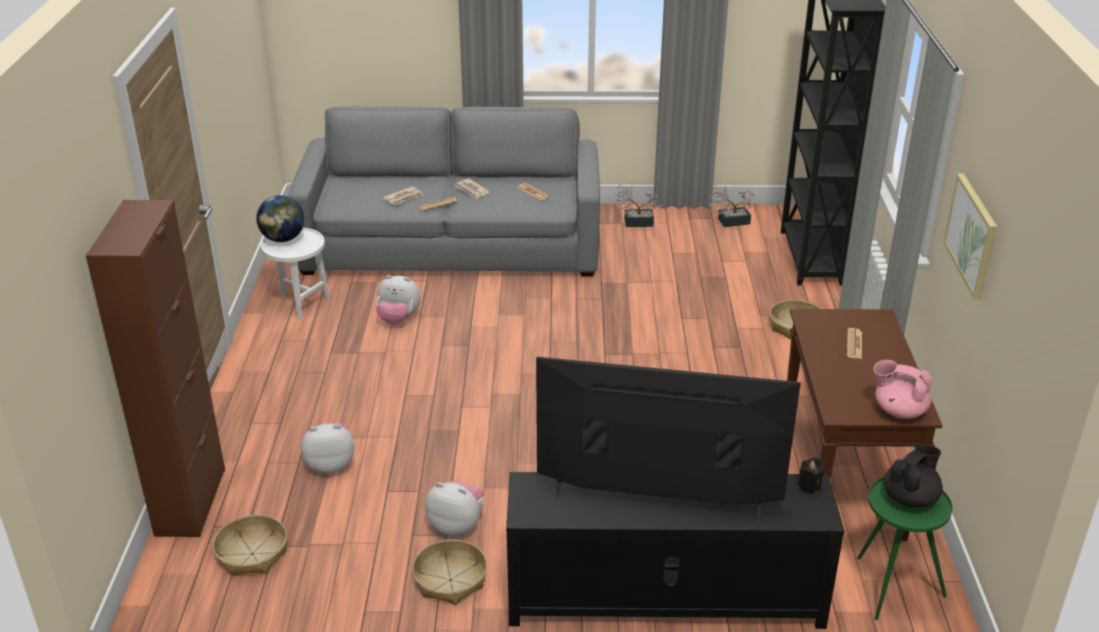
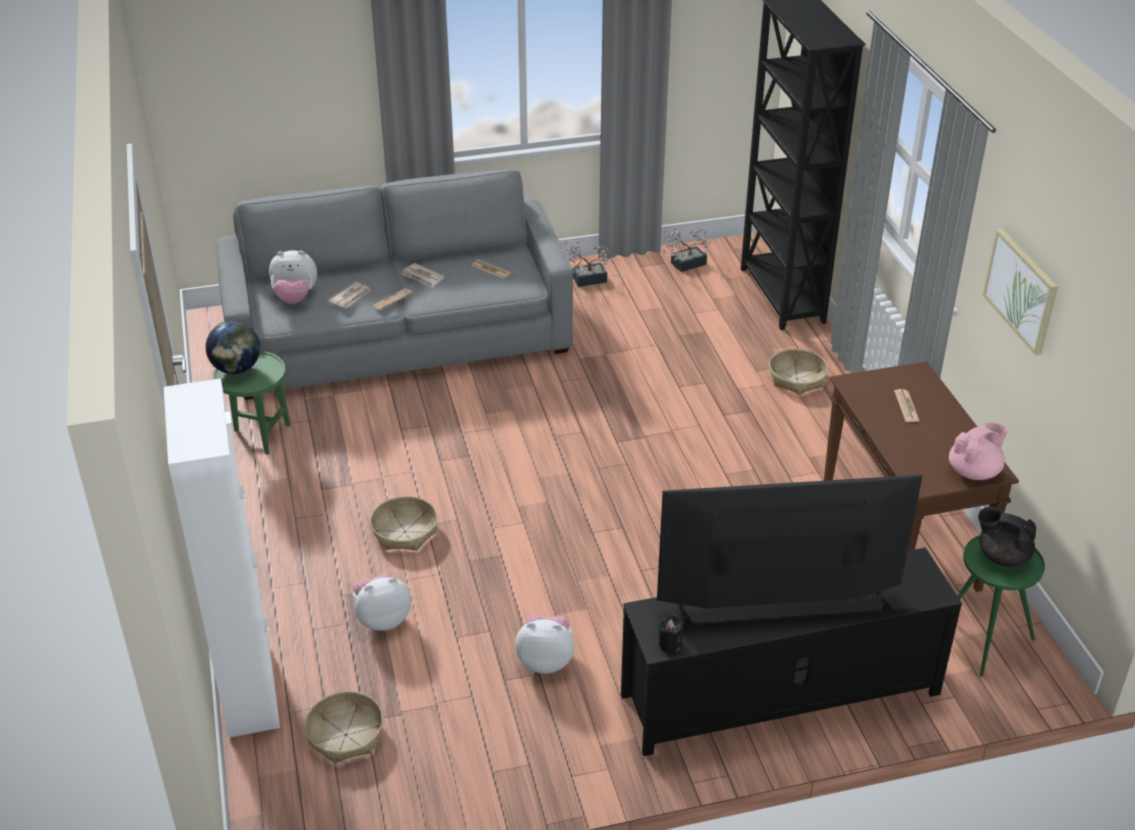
camera: 15 degrees left, 5 degrees up
brown cabinet [86,200,225,537] -> white cabinet [164,378,280,738]
white side table [261,228,330,319] -> green side table [213,351,291,455]
plush toy [376,275,421,325] -> plush toy moved to [269,250,317,304]
basket [412,539,487,605] -> basket moved to [370,496,438,551]
black candle [799,457,824,494] -> black candle moved to [658,614,683,653]
pink teapot [873,360,932,419] -> pink teapot turned 135 degrees clockwise [949,422,1008,480]
black teapot [883,444,943,508] -> black teapot turned 90 degrees counterclockwise [978,507,1036,567]

